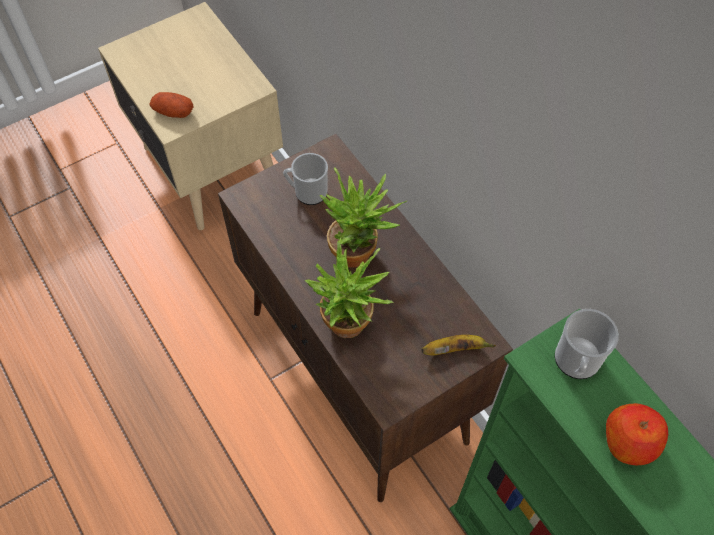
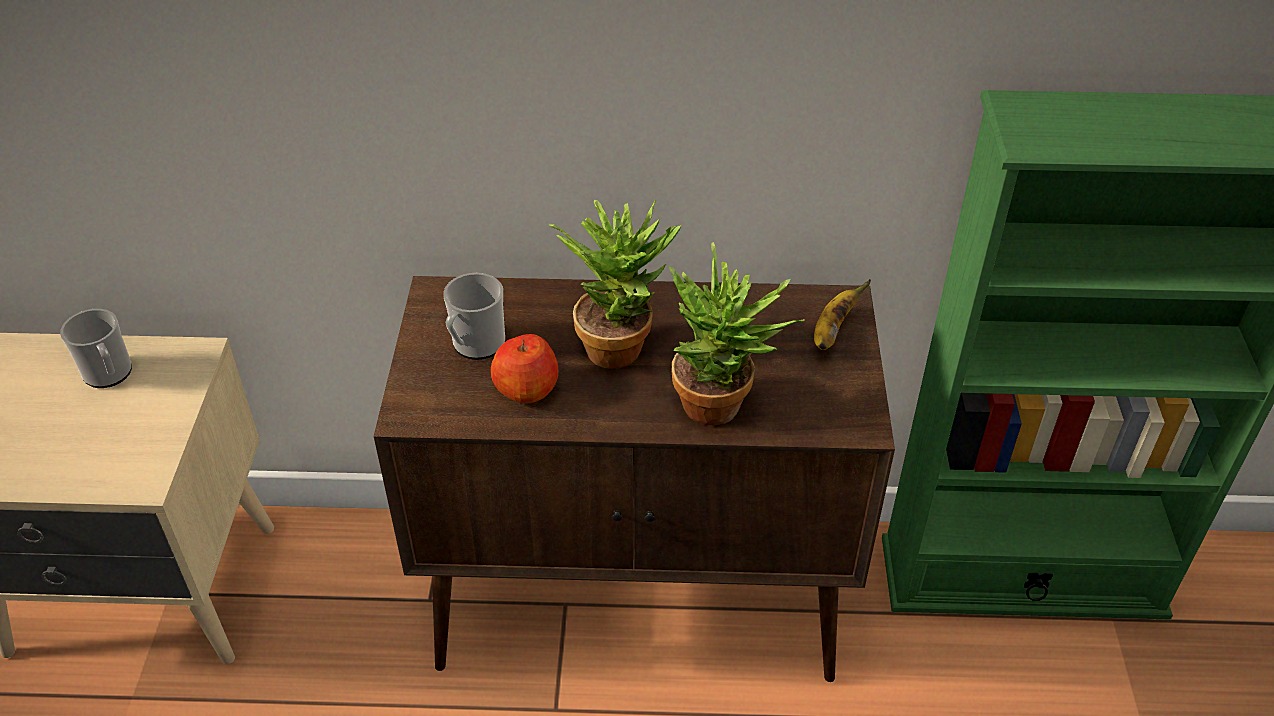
camera: 55 degrees left, 15 degrees down
potato [149,92,194,118] -> none
mug [555,309,619,379] -> mug moved to [60,309,132,388]
apple [606,403,668,465] -> apple moved to [491,334,558,403]

